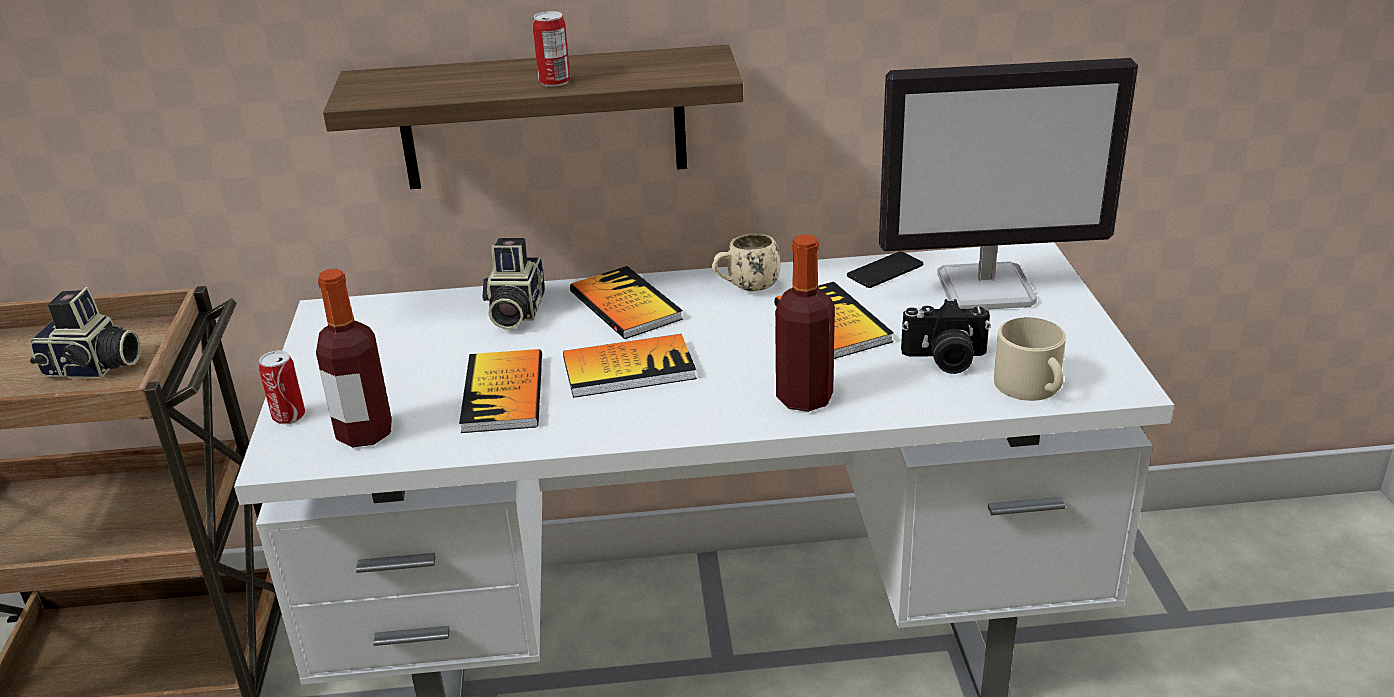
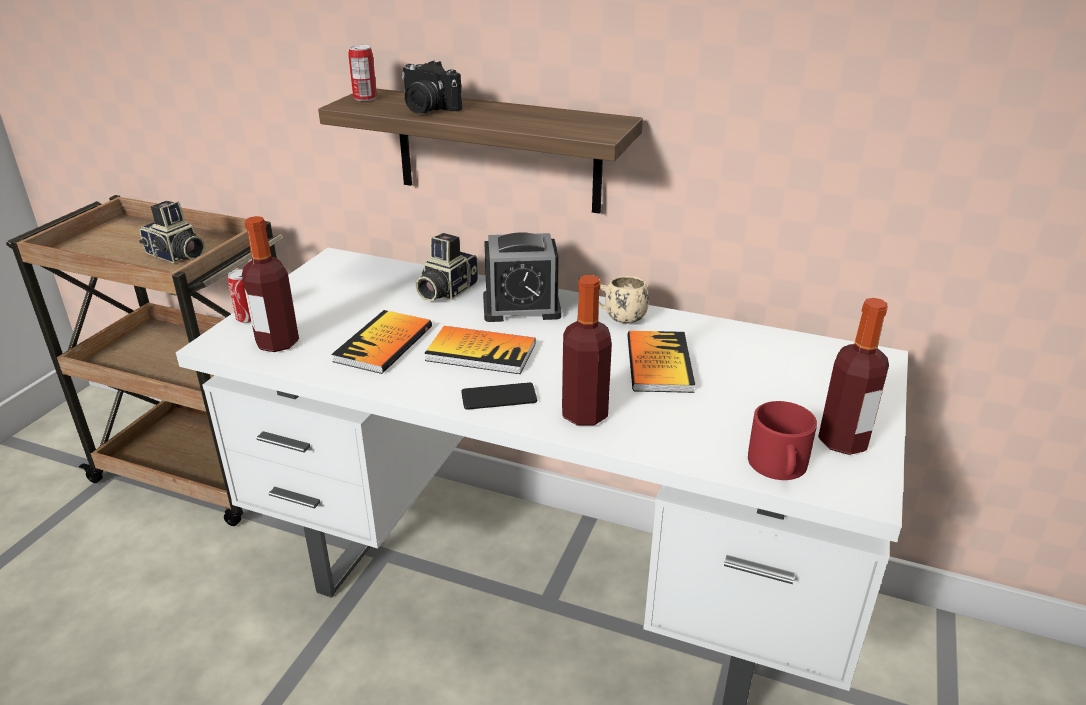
camera: 25 degrees right, 0 degrees up
can [533,11,570,87] -> can moved to [348,45,377,101]
book [570,266,683,339] -> alarm clock [483,232,562,322]
phone [847,251,923,288] -> phone moved to [461,382,537,410]
monitor [879,58,1138,309] -> none
camera [901,299,991,374] -> camera moved to [402,61,462,114]
beige mug [994,317,1066,401] -> red mug [748,401,817,480]
none -> bottle [818,298,889,455]

